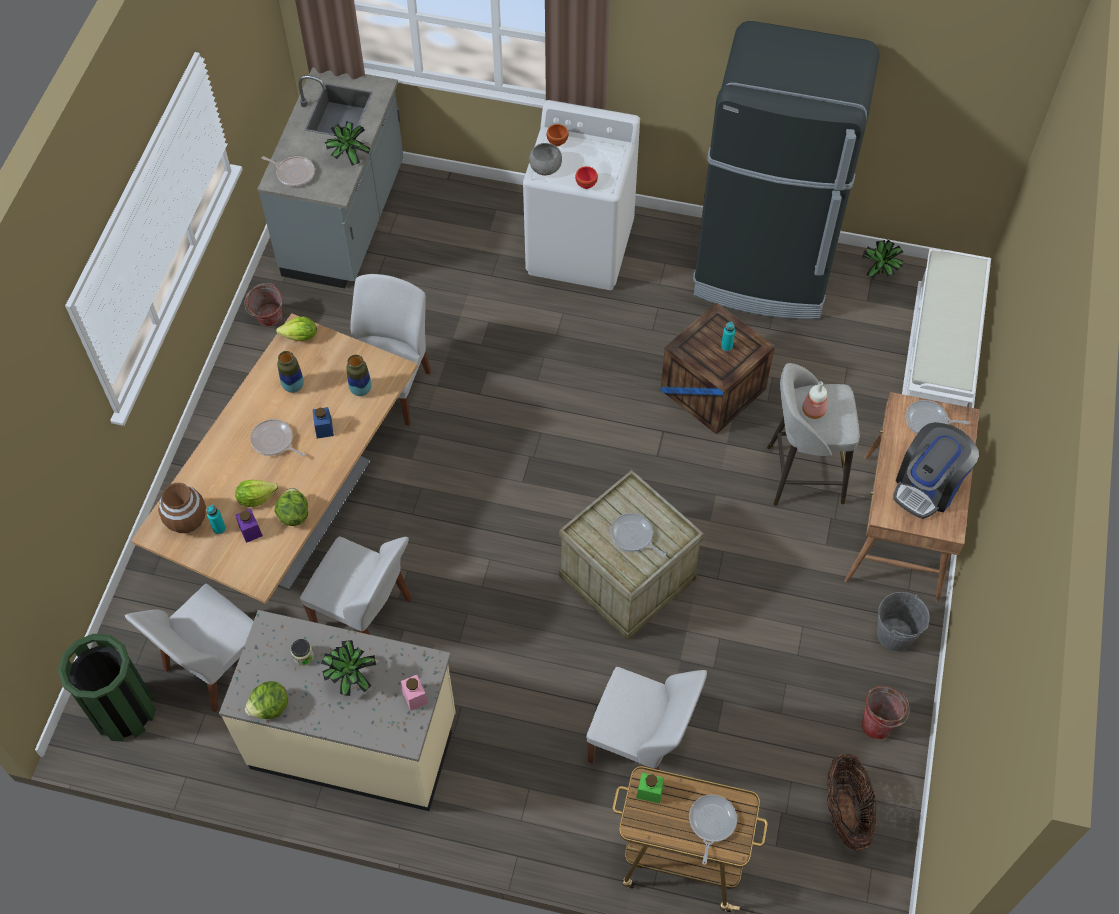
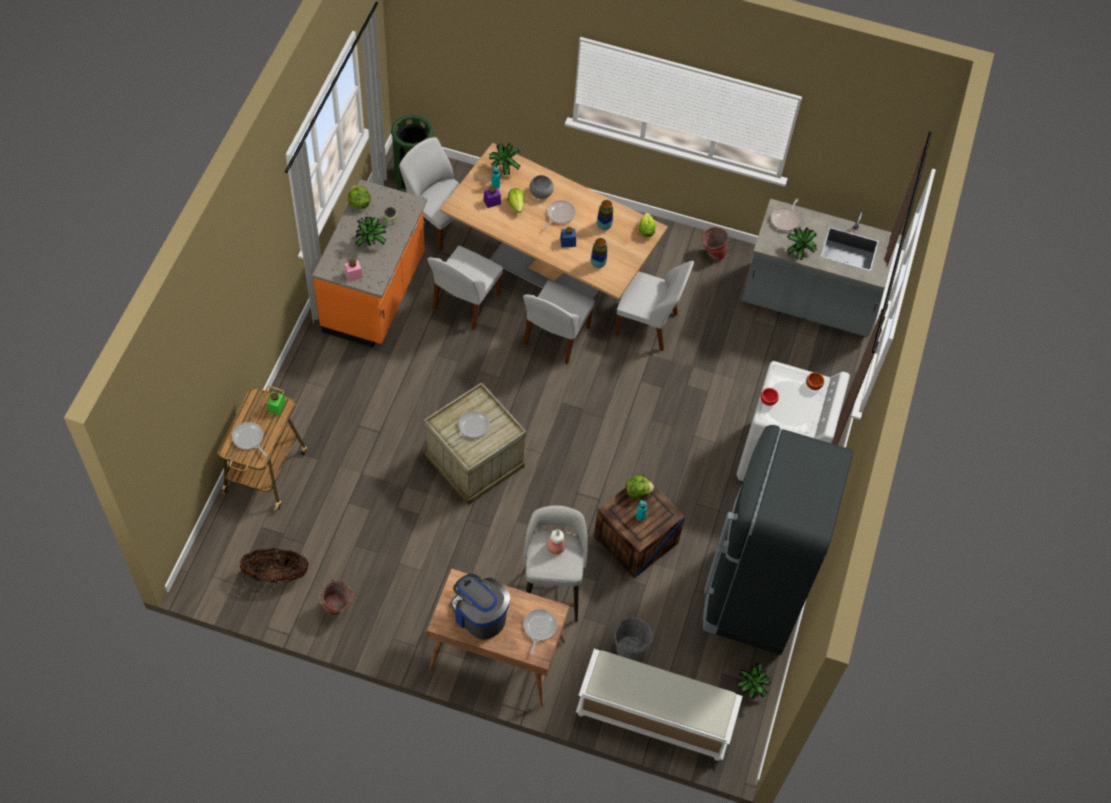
camera: 90 degrees right, 0 degrees up
brown vase [158,483,206,533] -> potted plant [489,143,521,175]
beige counter [219,610,456,811] -> orange counter [312,180,427,347]
lettuce [274,488,308,526] -> lettuce moved to [626,475,654,499]
grey bowl [529,143,562,175] -> grey bowl moved to [530,175,554,199]
white chair [586,667,707,770] -> white chair moved to [523,280,595,364]
frying pan [689,795,737,865] -> frying pan turned 150 degrees counterclockwise [232,422,267,456]
grey bucket [877,592,930,651] -> grey bucket moved to [614,617,652,661]

